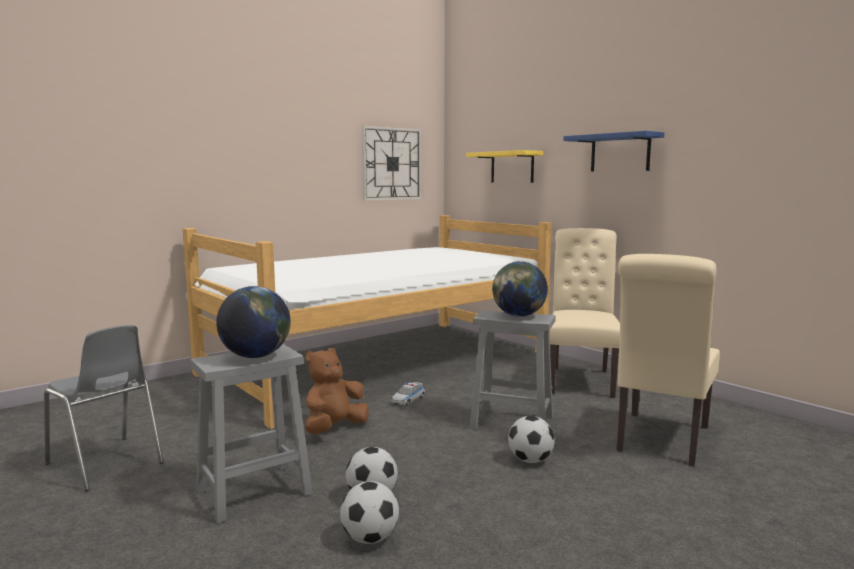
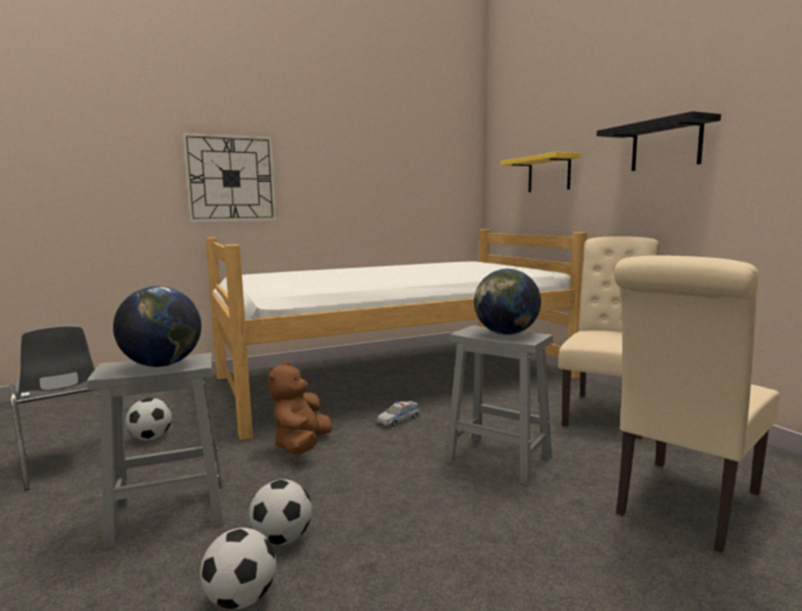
camera: 15 degrees right, 0 degrees up
brown plush toy [305,348,369,434] -> brown plush toy turned 45 degrees counterclockwise [268,361,332,455]
wall clock [362,126,422,201] -> wall clock moved to [182,132,276,222]
football [508,416,555,463] -> football moved to [126,398,172,440]
blue shelf [563,131,664,171] -> black shelf [597,111,721,171]

